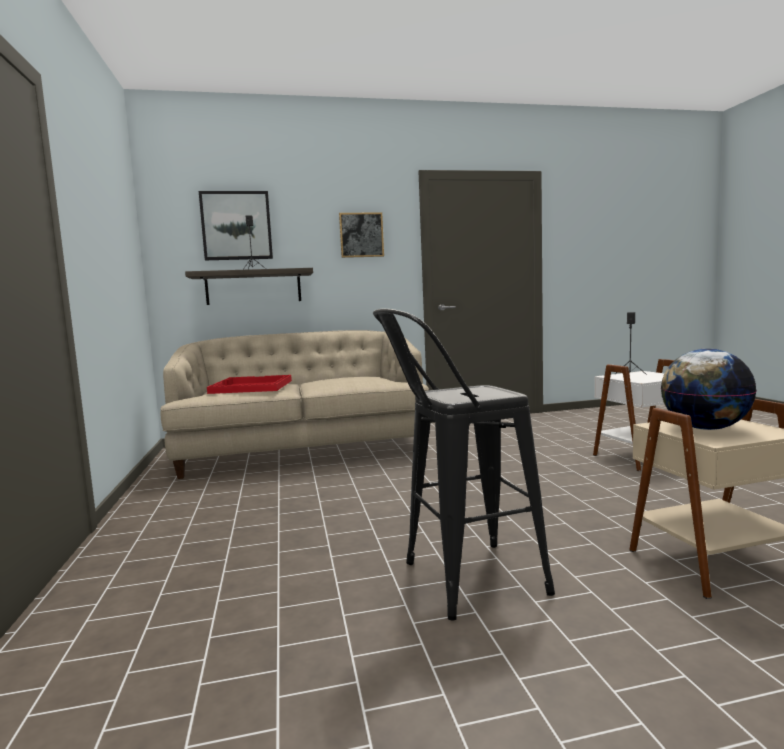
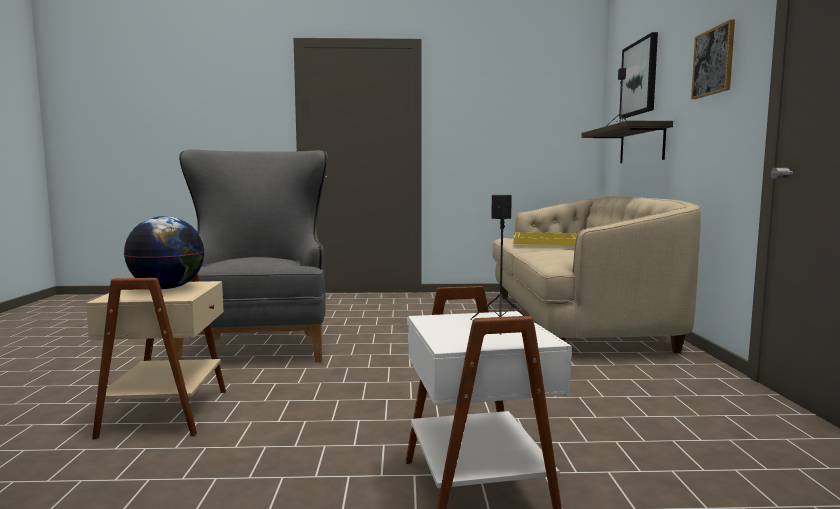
camera: 100 degrees right, 0 degrees up
red tray [207,375,292,394] -> yellow tray [514,232,577,245]
black stool [373,308,555,620] -> grey armchair [173,149,328,363]

